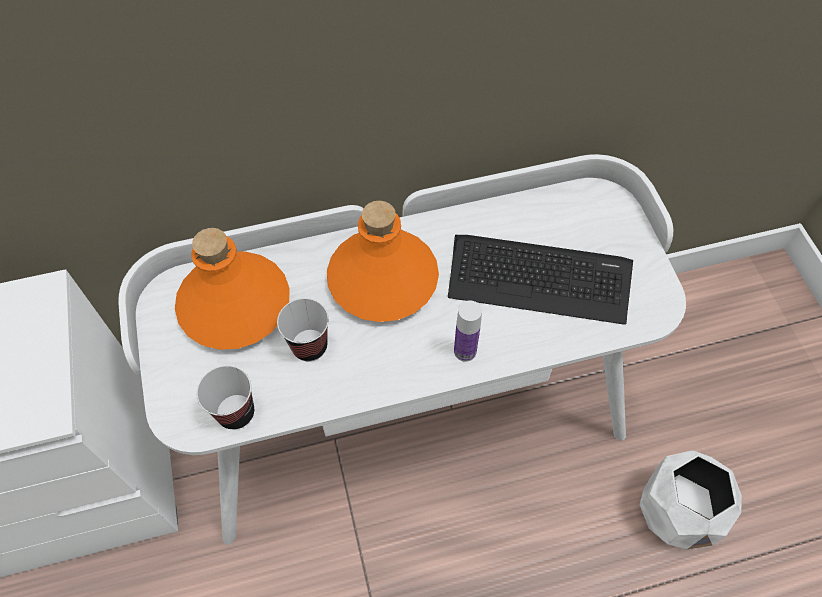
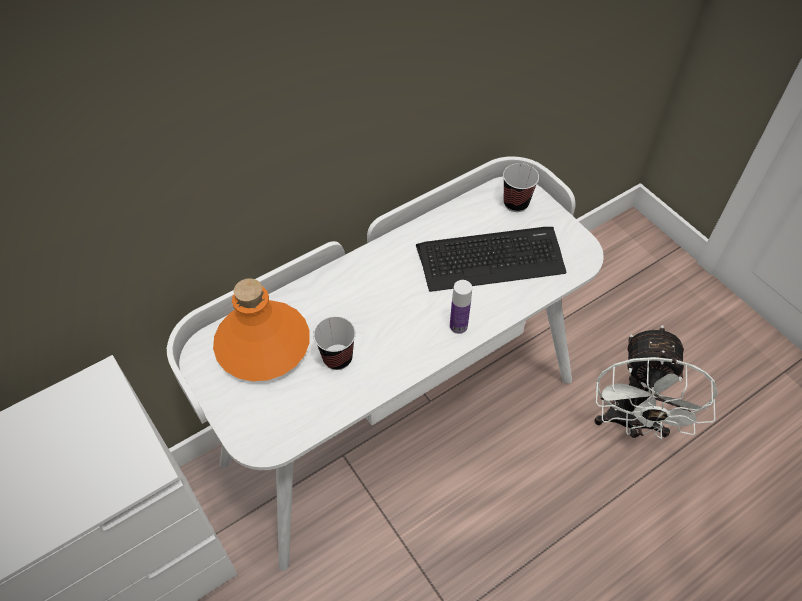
camera: 20 degrees left, 5 degrees down
cup [197,365,254,430] -> cup moved to [503,163,539,212]
orange bottle [327,201,439,322] -> none
white planter [640,450,742,550] -> white fan [594,325,717,440]

